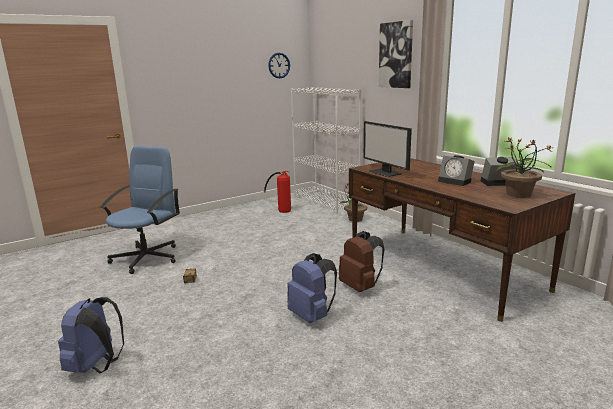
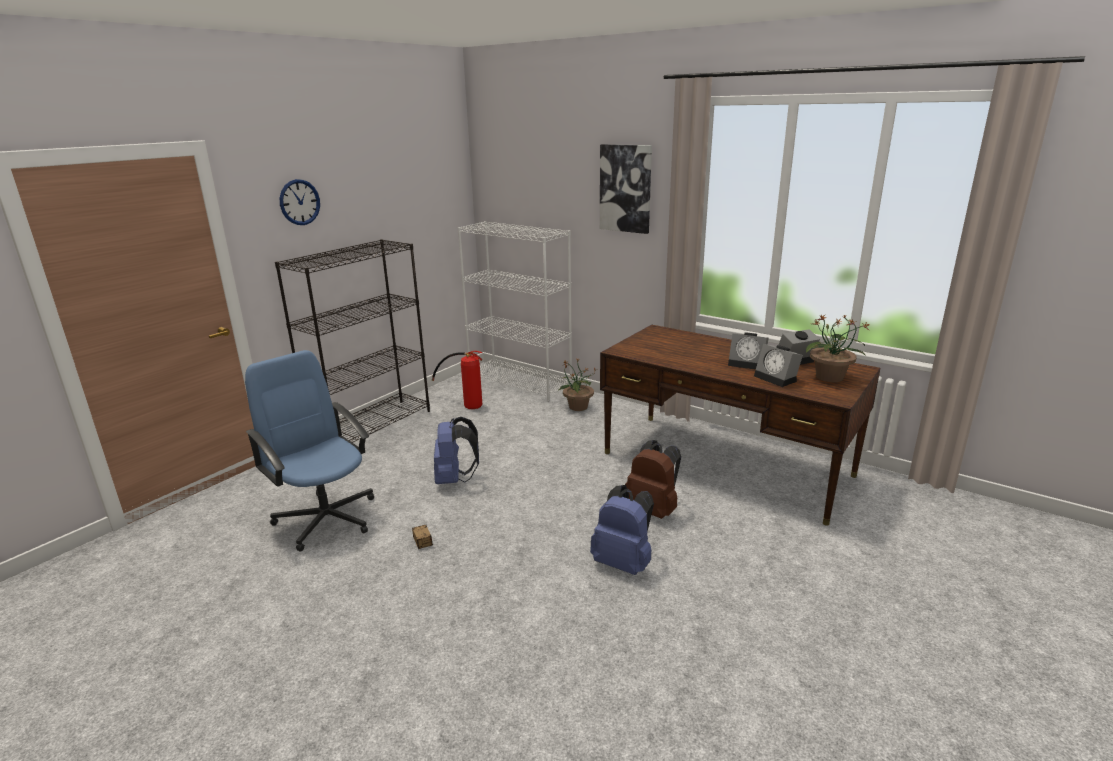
camera: 20 degrees left, 5 degrees up
blue backpack [58,297,124,373] -> blue backpack moved to [434,417,479,484]
blue office chair [100,146,180,274] -> blue office chair turned 45 degrees counterclockwise [245,350,374,551]
wall clock [268,53,290,78] -> wall clock moved to [280,179,320,225]
monitor [364,121,412,177] -> none
none -> black bookcase [275,239,430,443]
none -> alarm clock [754,344,803,387]

